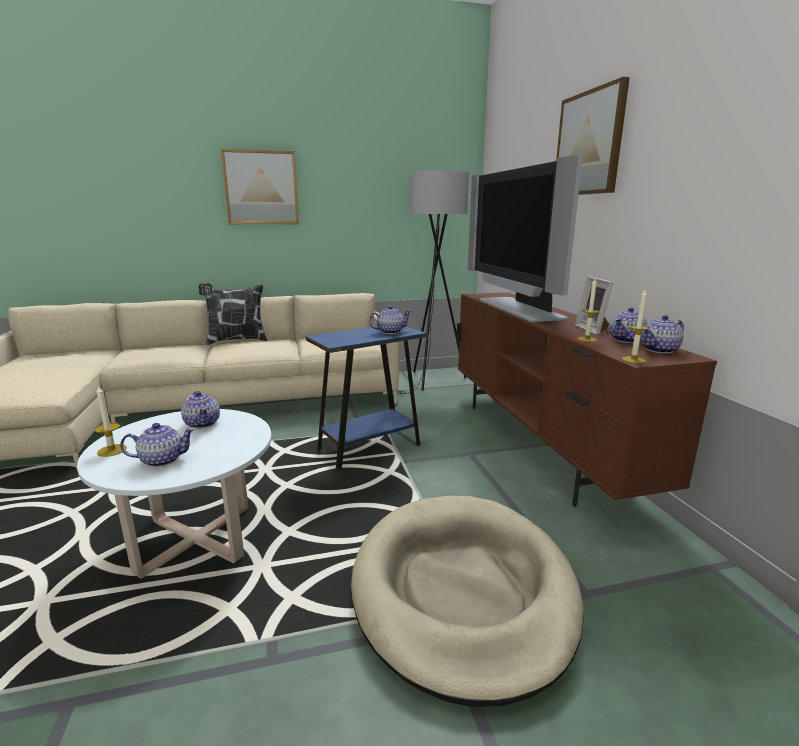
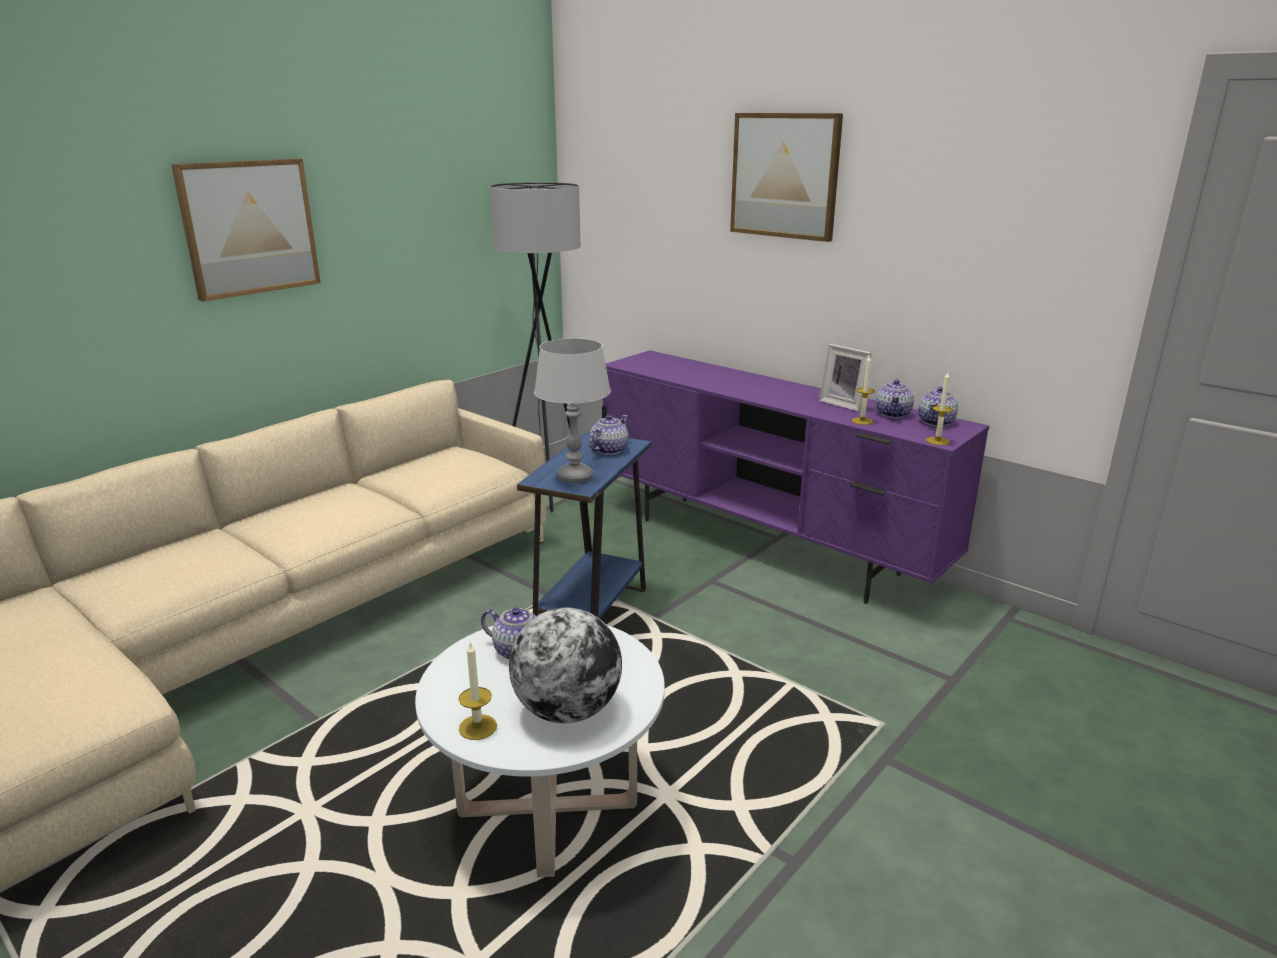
camera: 35 degrees left, 5 degrees up
teapot [120,423,195,467] -> globe [509,608,622,723]
pillow [198,283,267,345] -> none
beige dog bed [351,496,584,707] -> none
brown tv stand [456,292,717,507] -> purple tv stand [602,350,989,604]
television [468,155,583,322] -> none
none -> grey table lamp [534,338,611,483]

